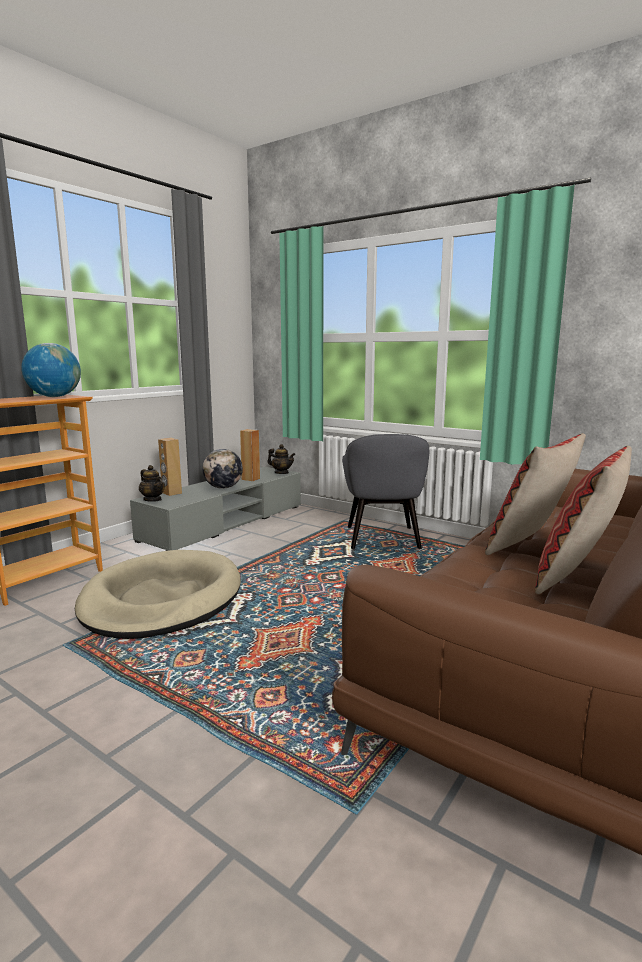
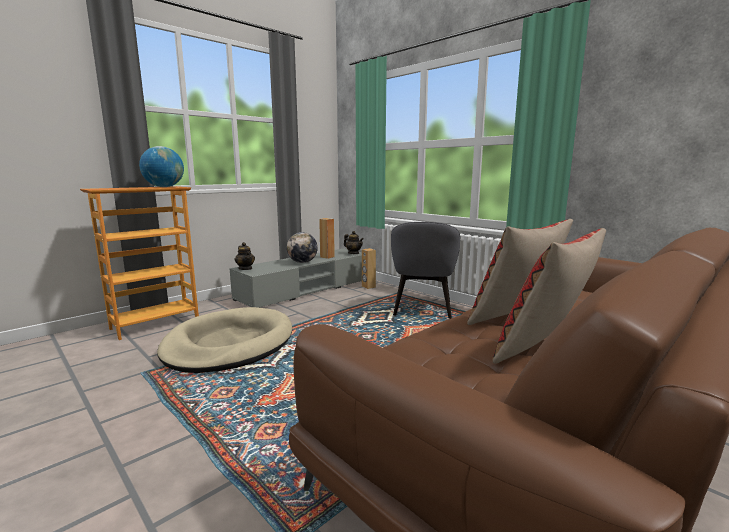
camera: 10 degrees right, 0 degrees up
brown speaker [158,438,182,496] -> brown speaker moved to [362,248,376,289]

